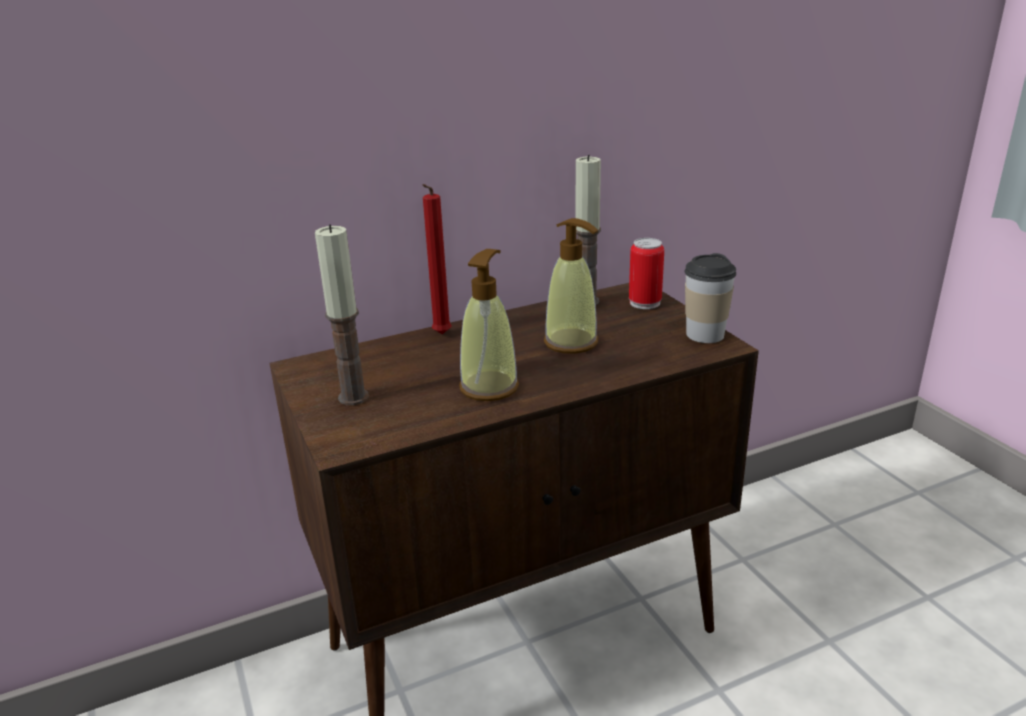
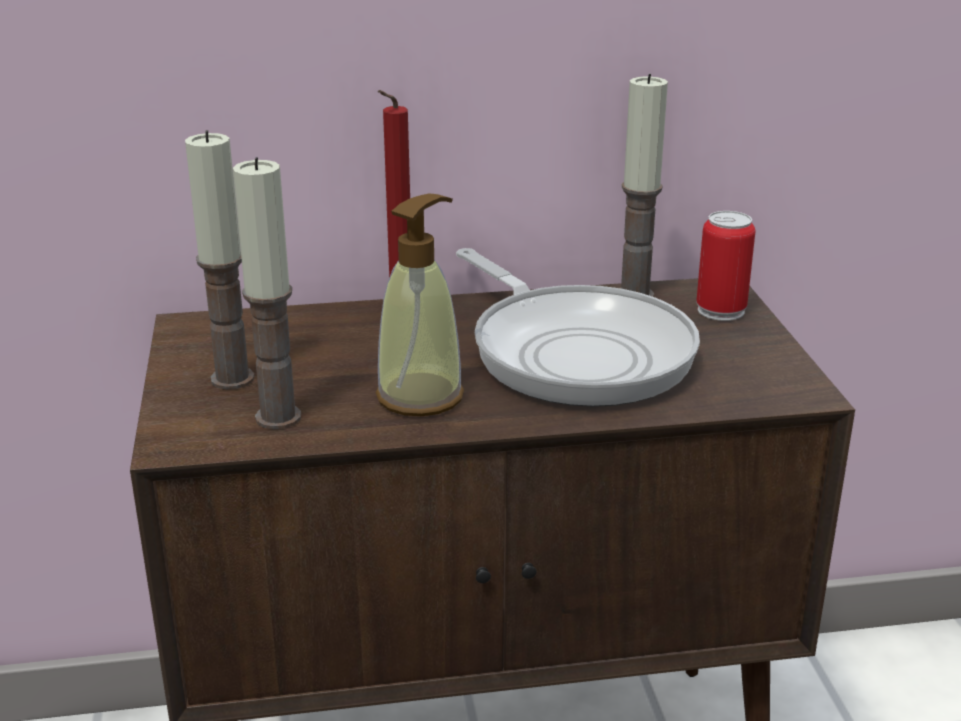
camera: 15 degrees right, 0 degrees up
soap dispenser [544,218,598,354] -> frying pan [456,248,700,407]
cup [684,253,736,343] -> none
none -> candle [233,158,301,429]

